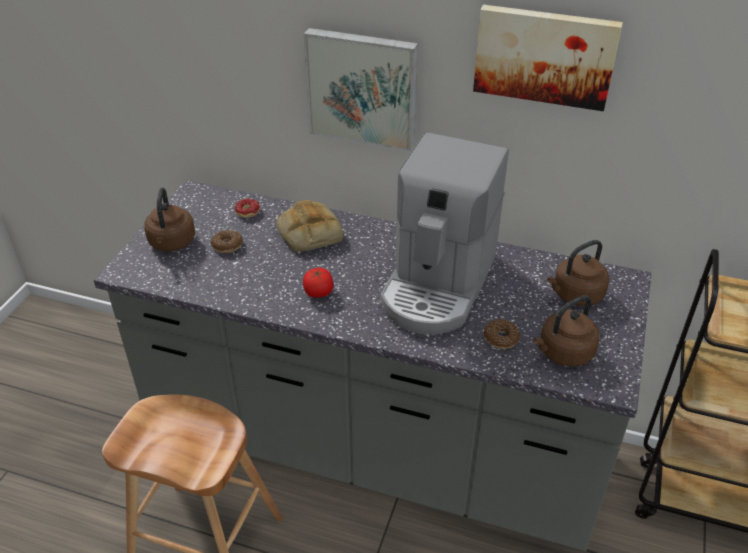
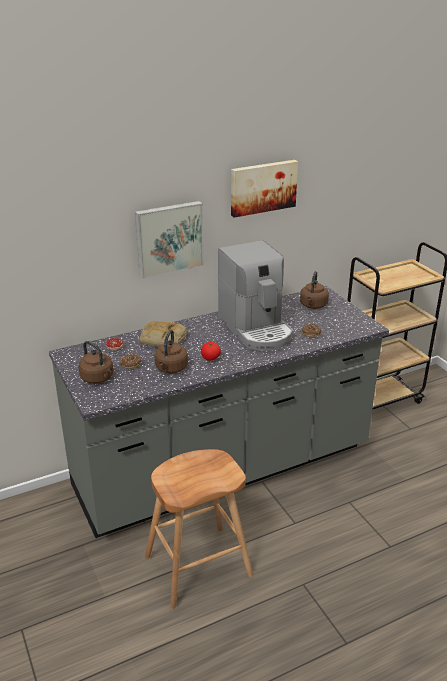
camera: 45 degrees left, 10 degrees down
brown kettle [533,295,600,367] -> brown kettle moved to [155,329,188,373]

